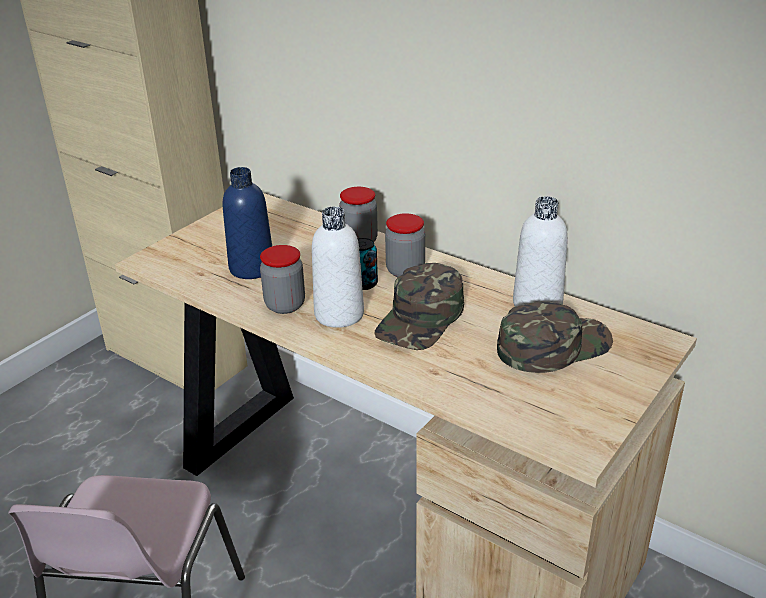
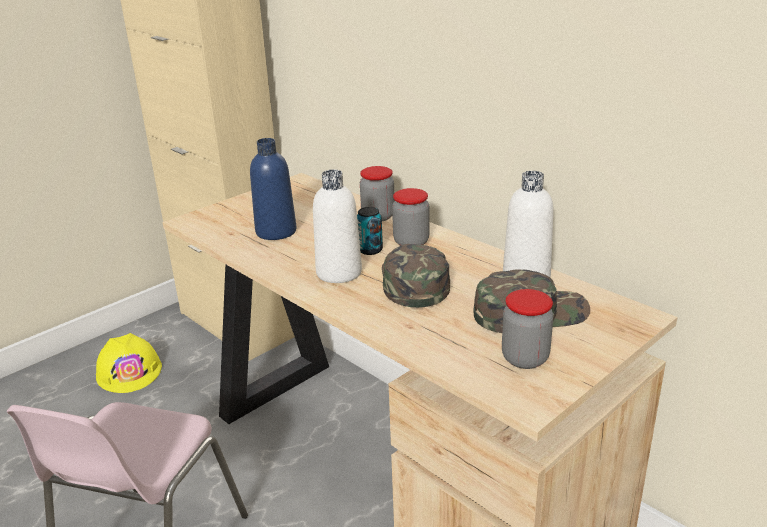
camera: 10 degrees right, 5 degrees down
jar [260,245,305,314] -> jar moved to [502,289,553,369]
green cap [374,263,464,350] -> green cap turned 135 degrees clockwise [382,244,450,308]
none -> yellow hard hat [96,333,162,393]

